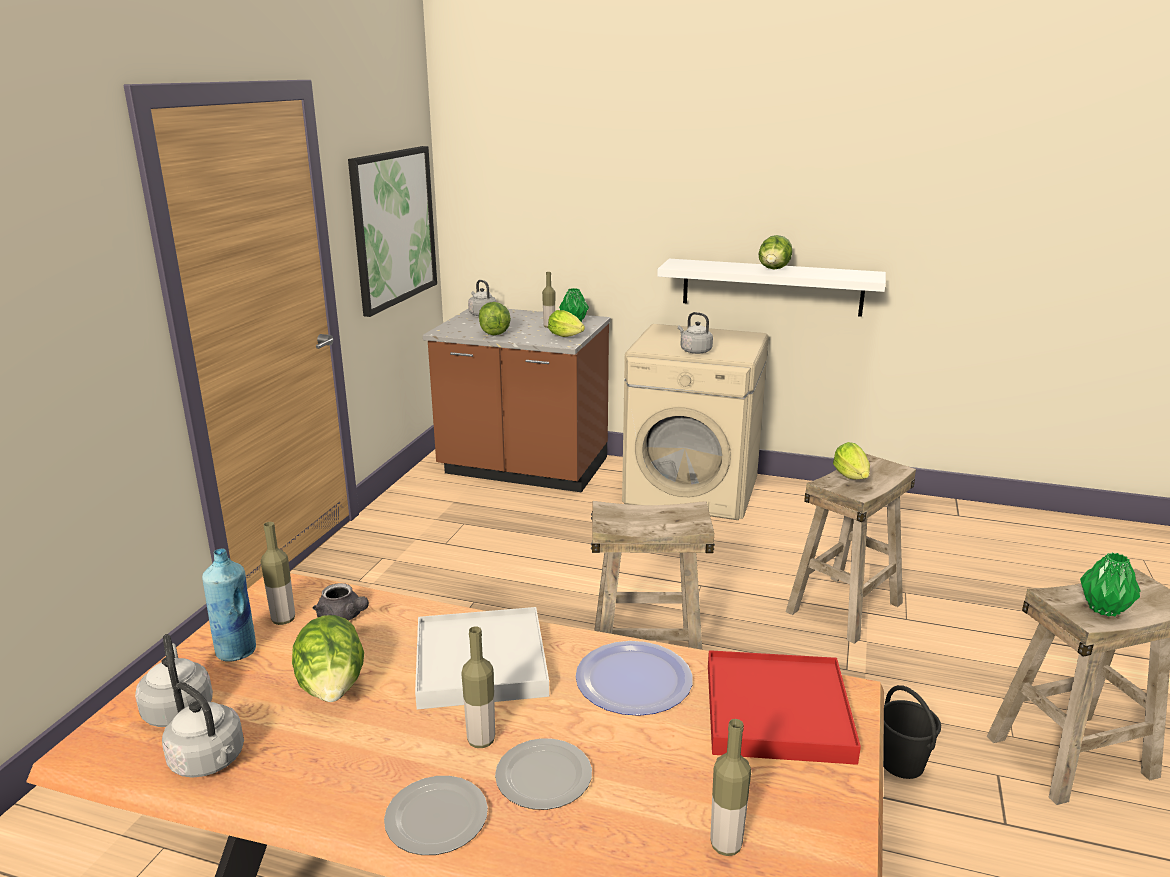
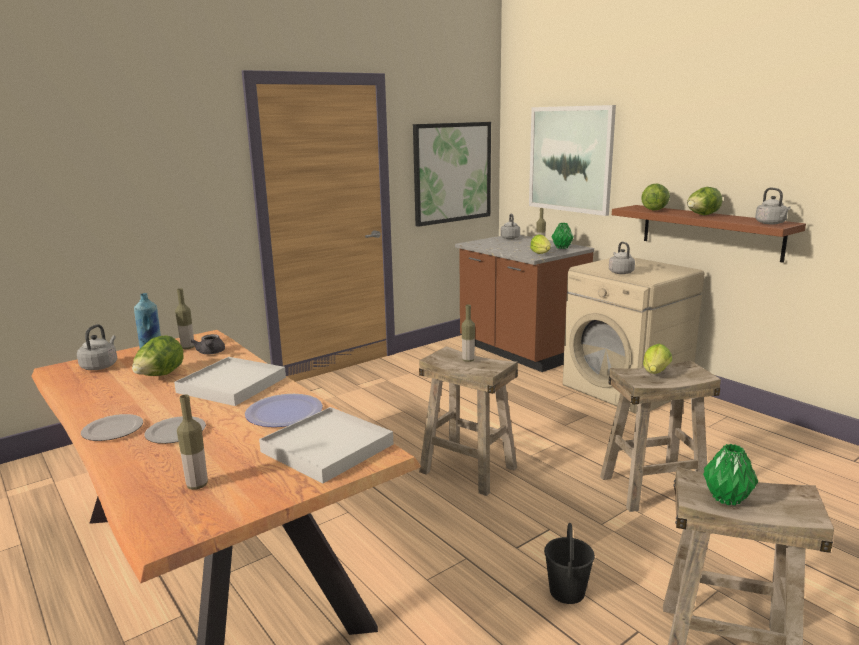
camera: 35 degrees right, 5 degrees down
grey kettle [162,682,244,778] -> grey kettle moved to [755,188,791,224]
bottle [461,626,495,748] -> bottle moved to [462,304,475,362]
lettuce [479,302,511,335] -> lettuce moved to [641,183,670,211]
white shelf [657,259,886,317] -> brown shelf [612,205,806,263]
red tray [708,650,861,765] -> white tray [259,407,393,483]
none -> picture [529,105,616,216]

